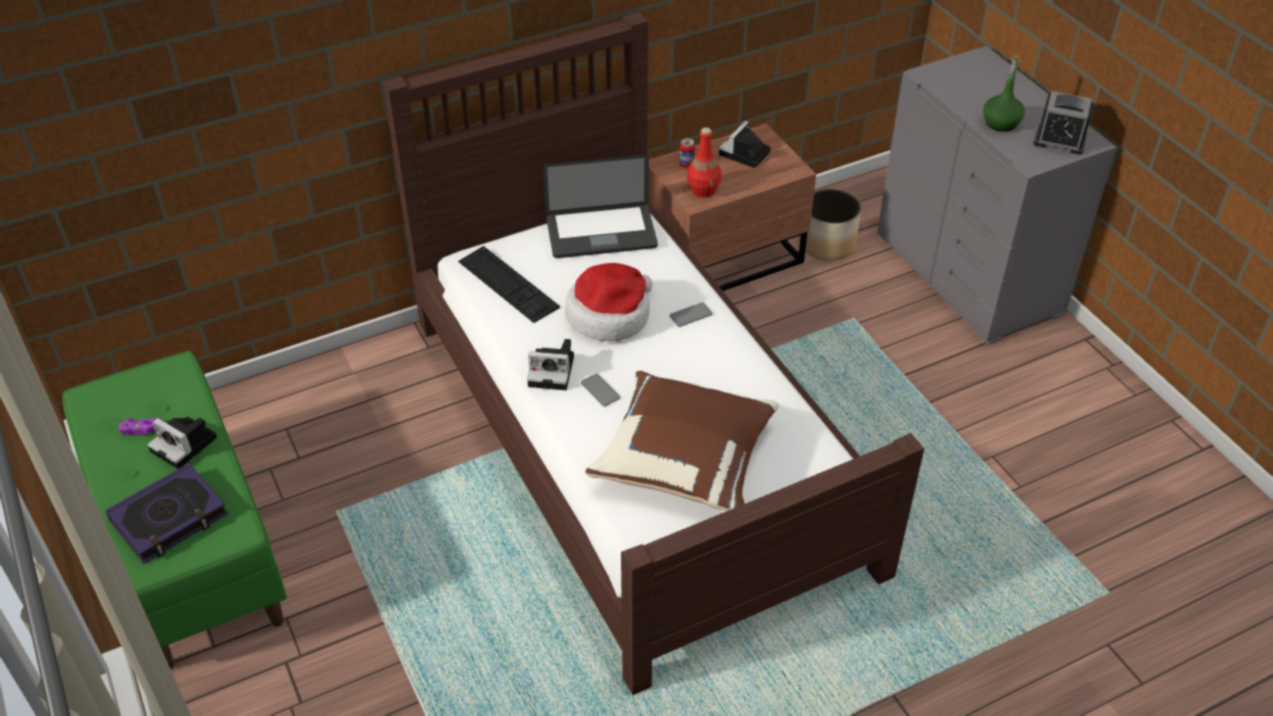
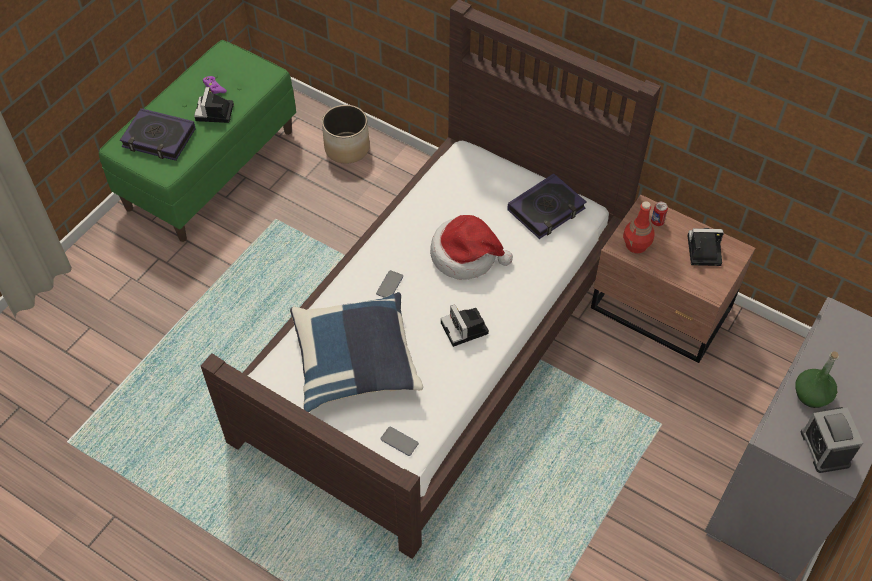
camera: 60 degrees right, 10 degrees up
keyboard [458,246,560,323] -> none
camera [527,339,574,390] -> camera moved to [441,304,489,347]
laptop [543,155,658,258] -> book [507,174,586,239]
brown pillow [586,371,779,511] -> blue pillow [290,292,423,412]
phone [670,302,713,327] -> phone moved to [381,427,419,456]
planter [800,189,861,261] -> planter moved to [322,105,370,164]

